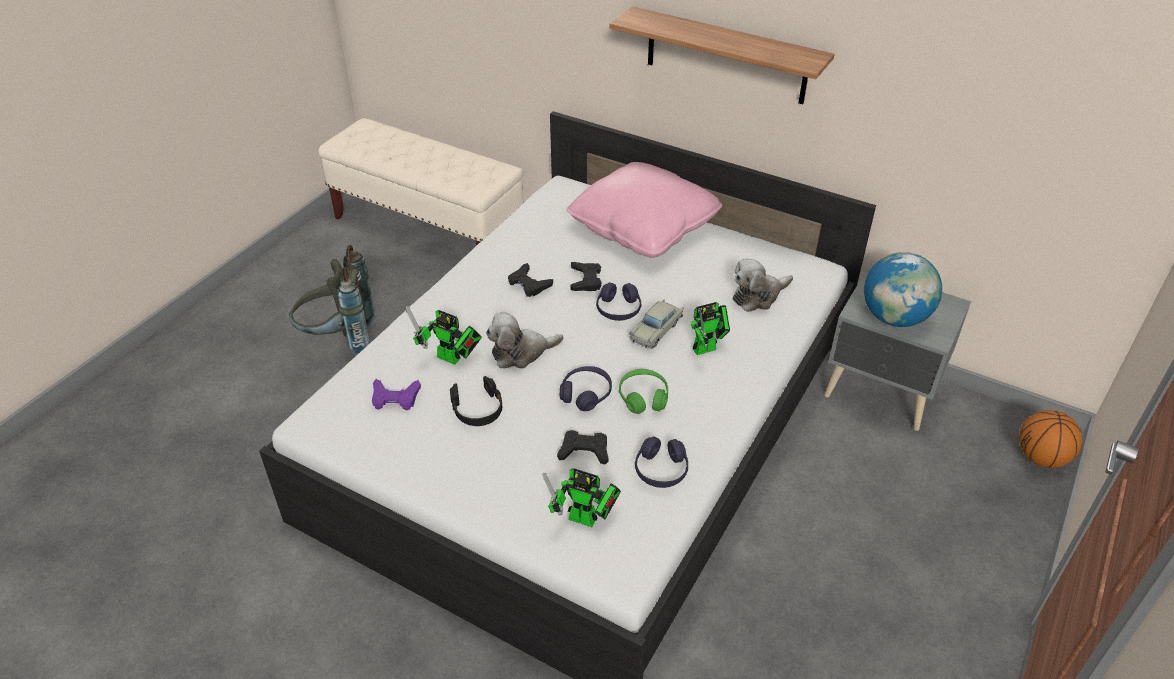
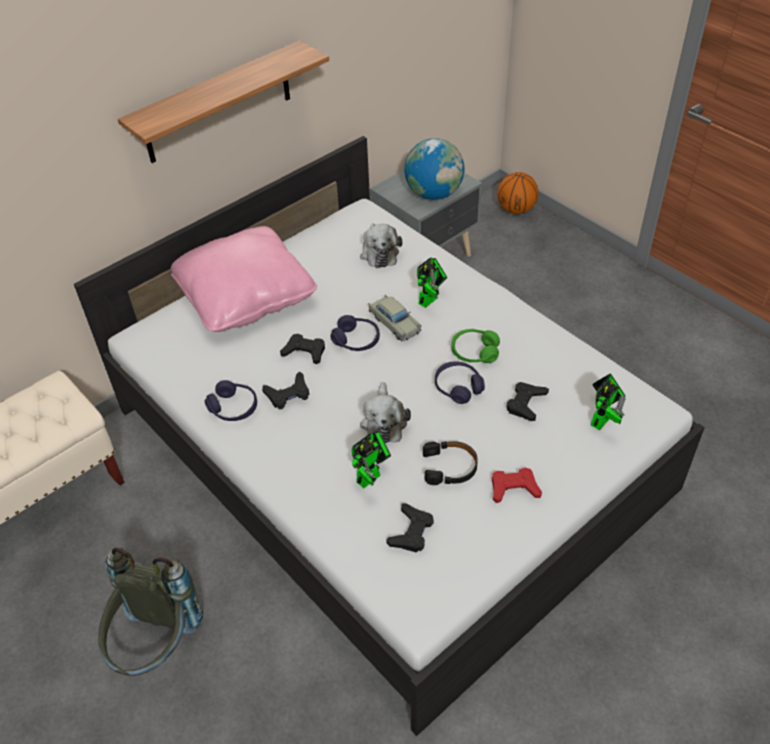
camera: 70 degrees left, 5 degrees up
purple game controller [372,379,421,410] -> black game controller [386,503,434,552]
purple headphones [635,437,688,488] -> purple headphones moved to [205,380,257,421]
toy robot [691,302,730,355] -> toy robot turned 45 degrees clockwise [417,258,447,308]
none -> red game controller [492,468,542,503]

